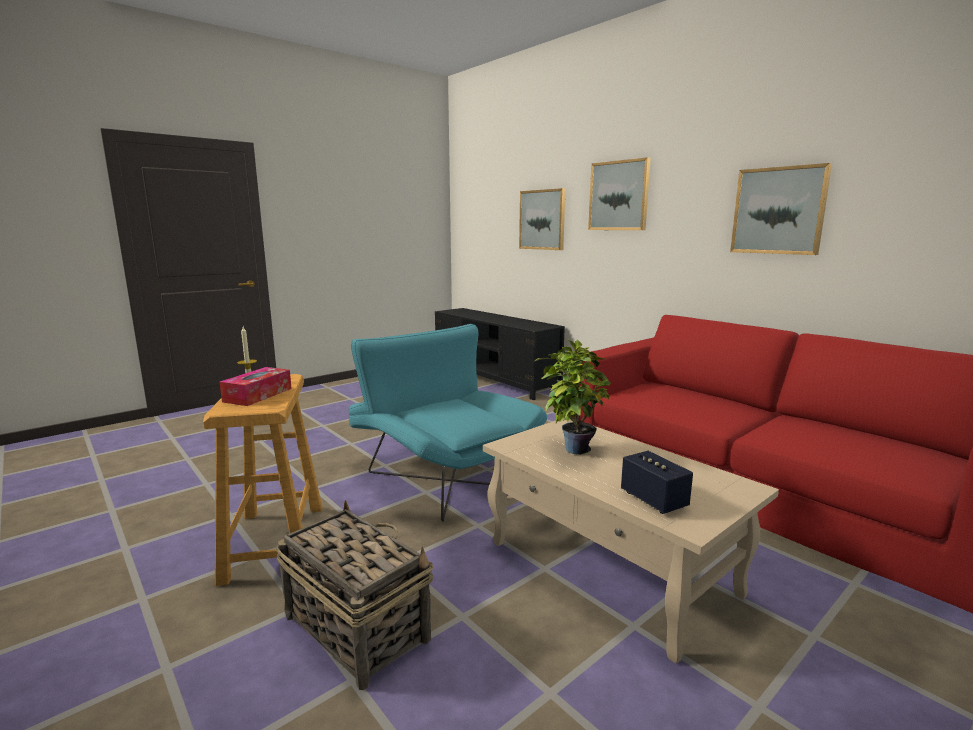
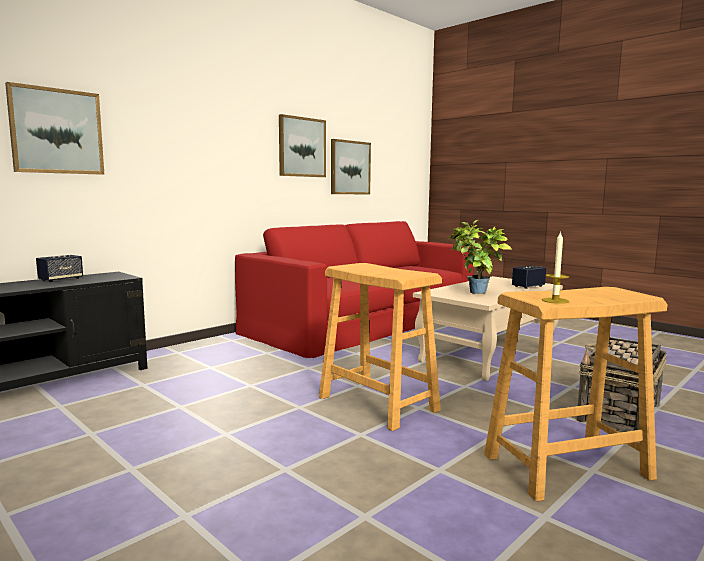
camera: 95 degrees left, 5 degrees down
tissue box [219,367,292,406] -> none
turquoise armchair [349,324,547,522] -> beige stool [319,263,442,431]
picture [588,157,651,230] -> picture moved to [331,139,371,194]
none -> speaker [36,255,83,282]

